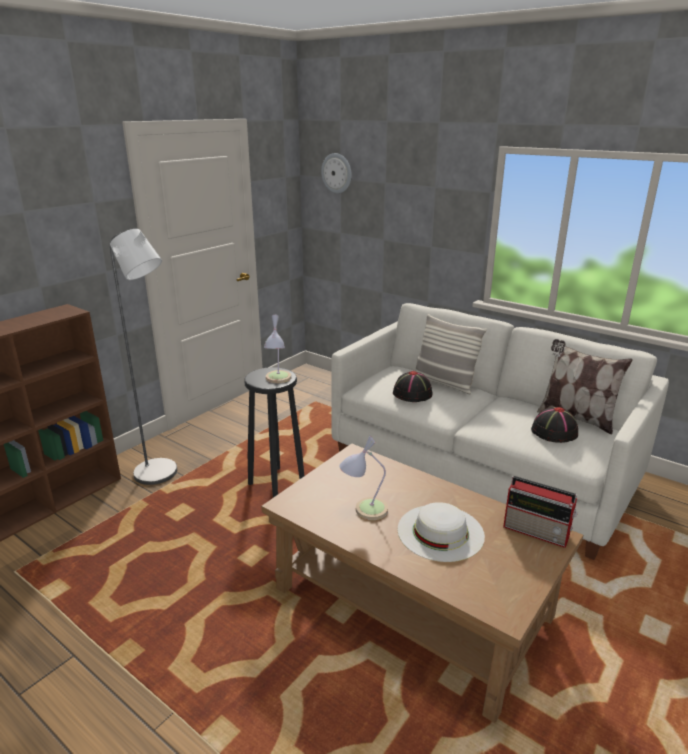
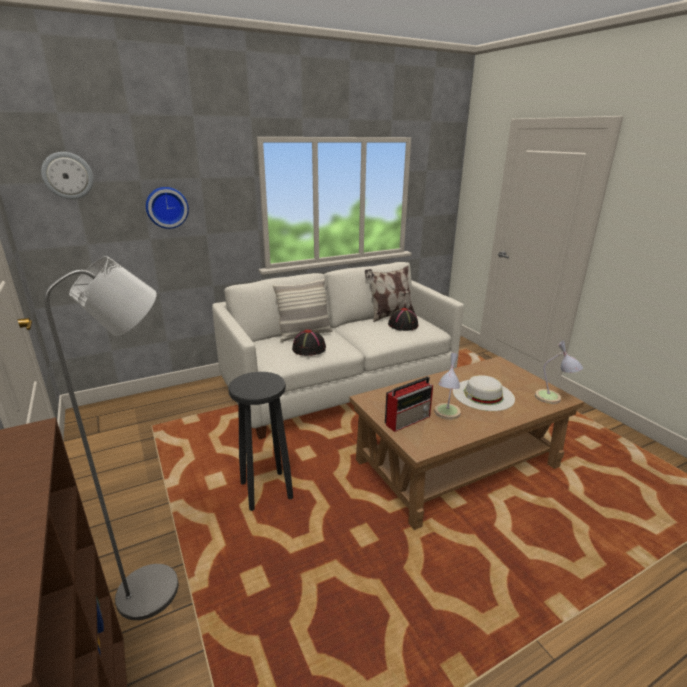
camera: 65 degrees left, 0 degrees up
table lamp [264,314,292,383] -> table lamp moved to [535,340,583,404]
radio [503,476,578,548] -> radio moved to [385,376,433,432]
none -> wall clock [146,187,189,229]

